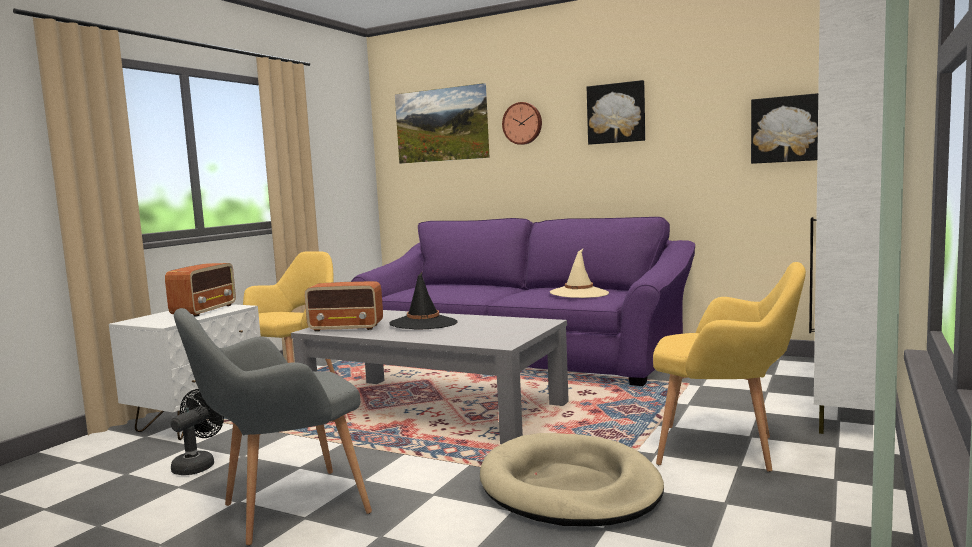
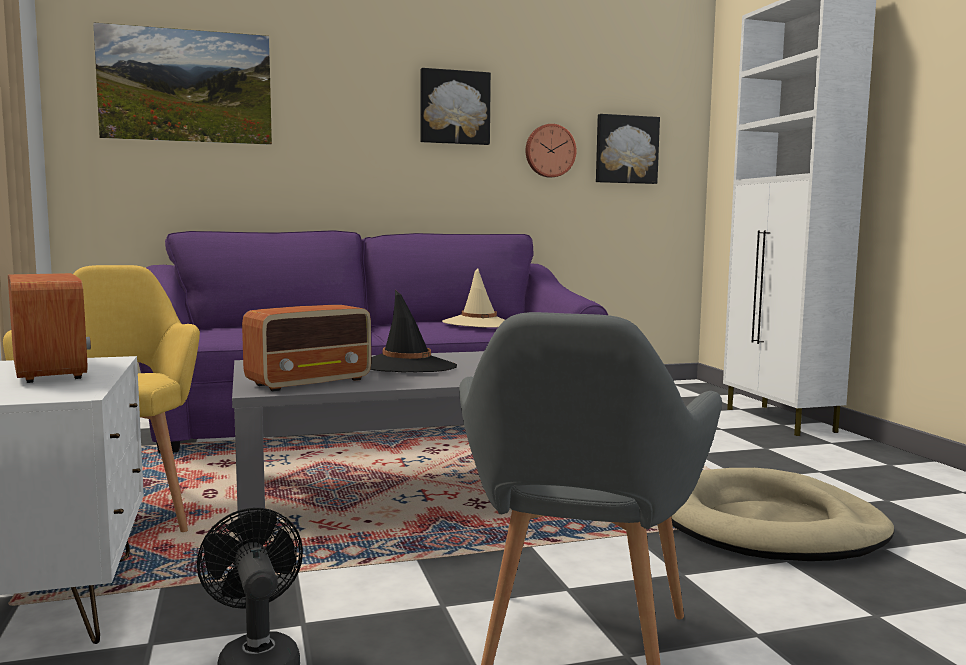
camera: 45 degrees left, 0 degrees up
wall clock [502,102,542,145] -> wall clock moved to [526,124,576,178]
yellow armchair [653,262,806,472] -> none

